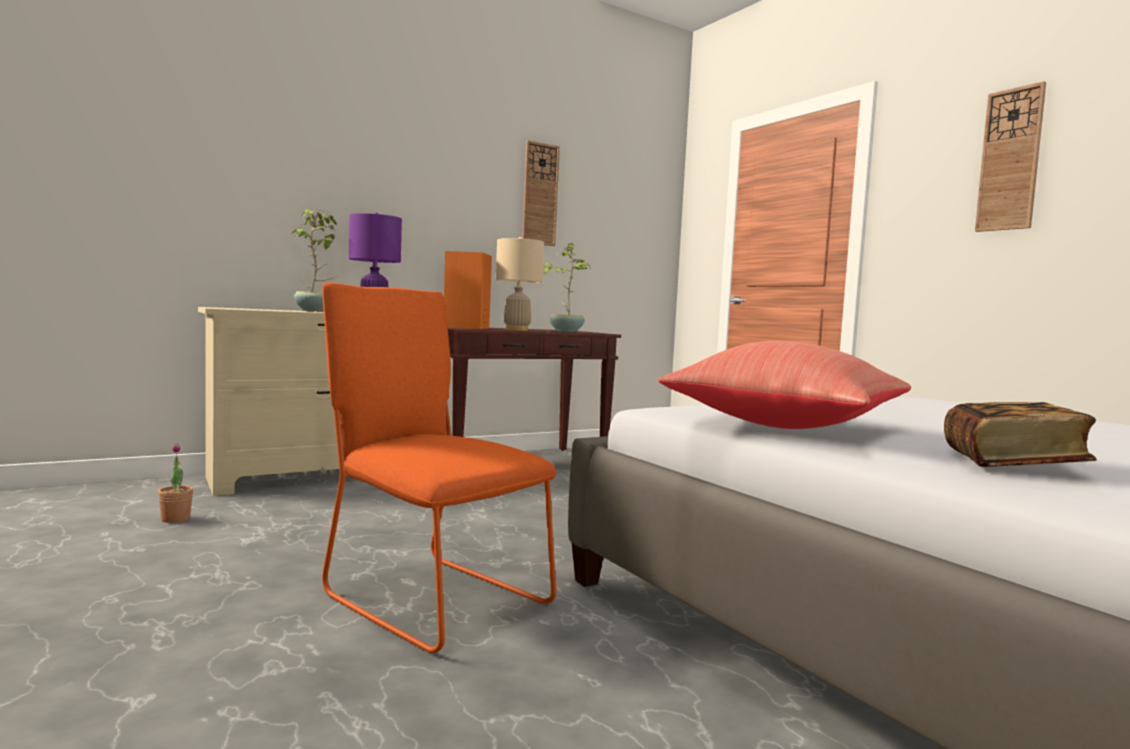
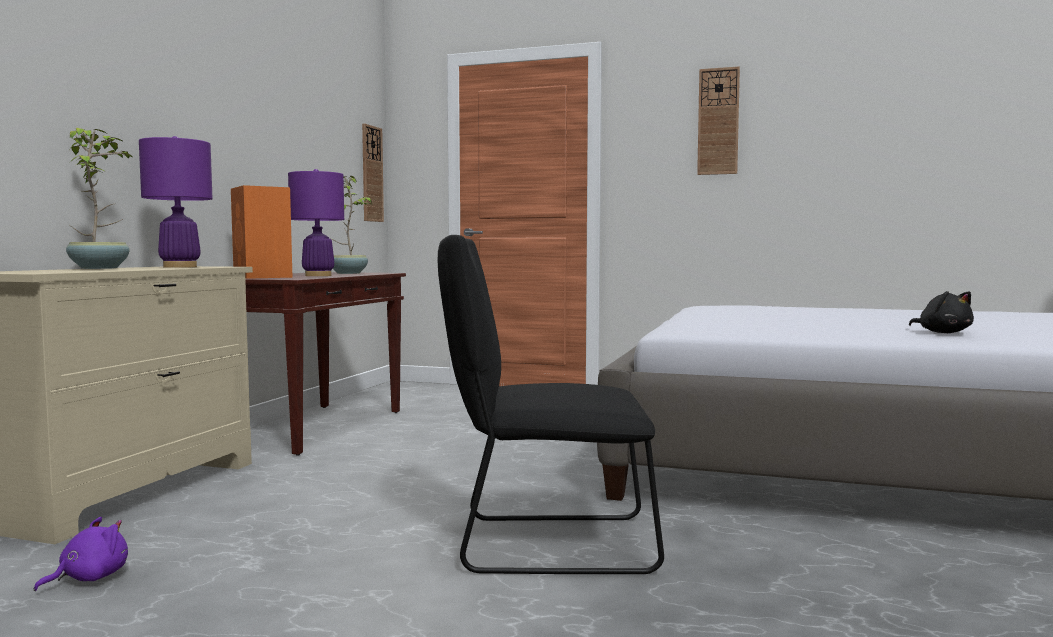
camera: 40 degrees left, 0 degrees up
potted plant [158,443,193,523] -> purple plush toy [34,517,128,591]
orange chair [322,282,556,653] -> black chair [438,235,664,574]
beige table lamp [496,237,544,331] -> purple table lamp [288,169,344,276]
wall clock [522,140,560,246] -> wall clock moved to [362,123,384,222]
red pillow [659,340,911,429] -> none
book [944,402,1097,467] -> black plush toy [909,291,974,333]

